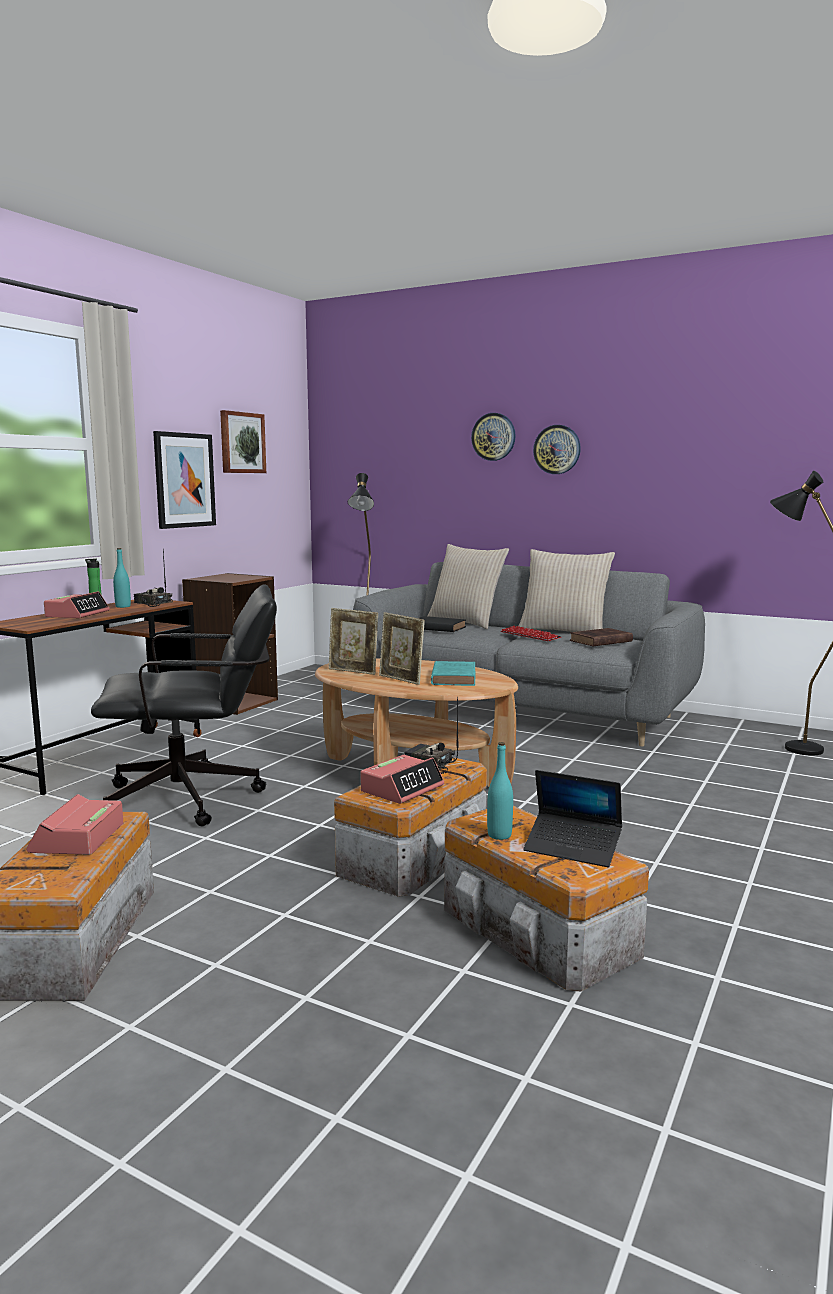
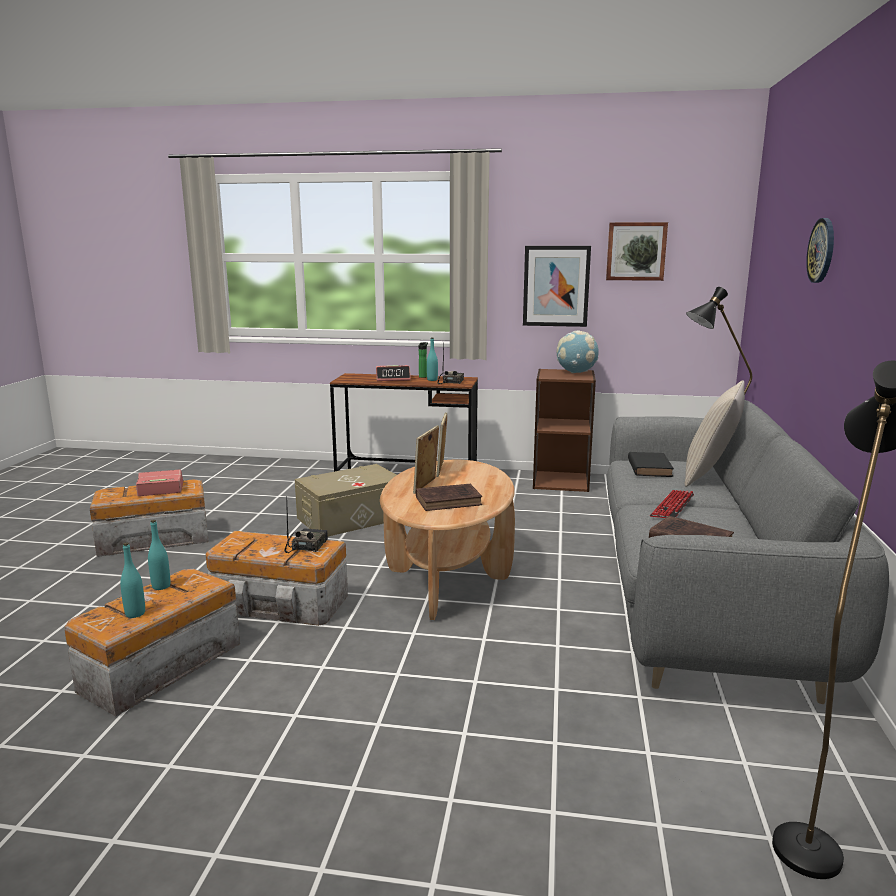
camera: 70 degrees right, 5 degrees up
black office chair [91,585,277,826] -> beige storage box [295,464,396,537]
alarm clock [360,755,444,804] -> none
turquoise book [431,661,475,686] -> brown book [416,484,482,511]
beige pillow [518,549,615,632] -> none
laptop [523,770,622,867] -> turquoise bottle [120,542,145,618]
wall clock [533,425,581,474] -> none
none -> globe [556,330,599,373]

